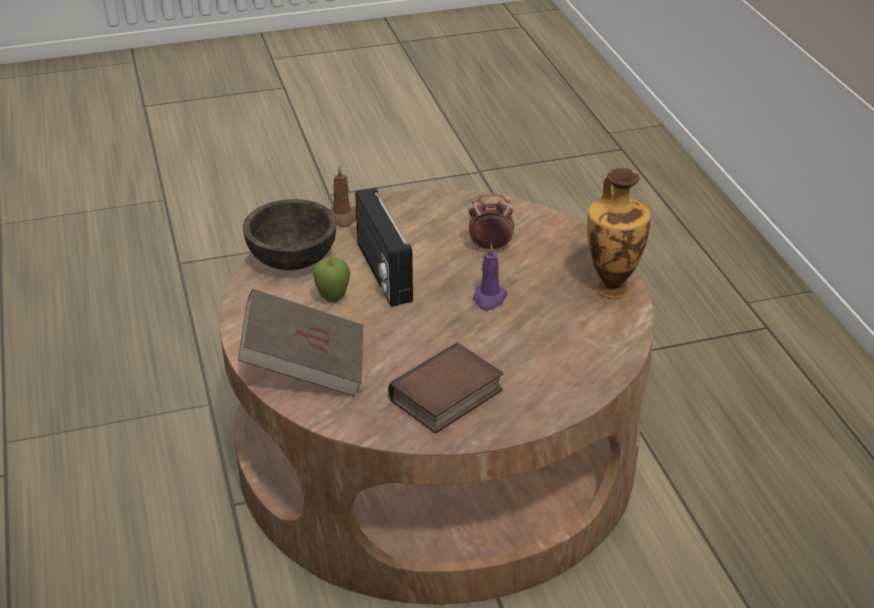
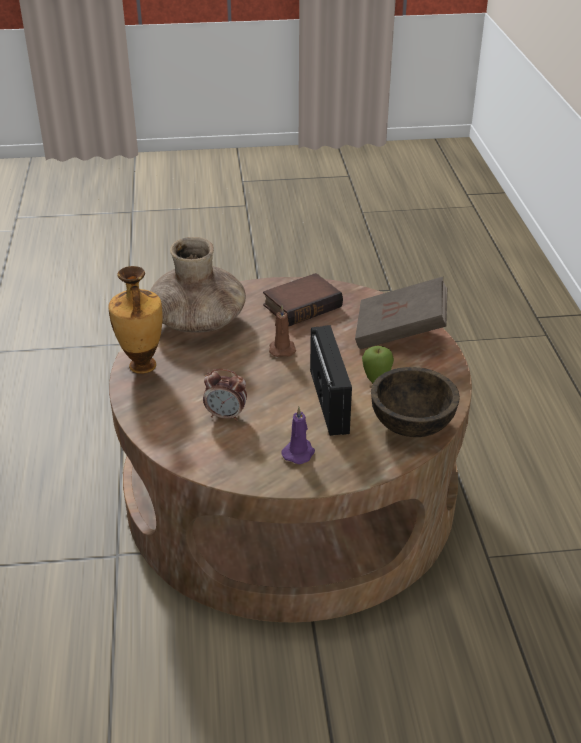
camera: 170 degrees left, 0 degrees up
brown candle [330,165,356,227] -> brown candle moved to [269,306,296,357]
purple candle [473,243,508,310] -> purple candle moved to [282,407,315,464]
none -> brown vase [150,237,246,333]

